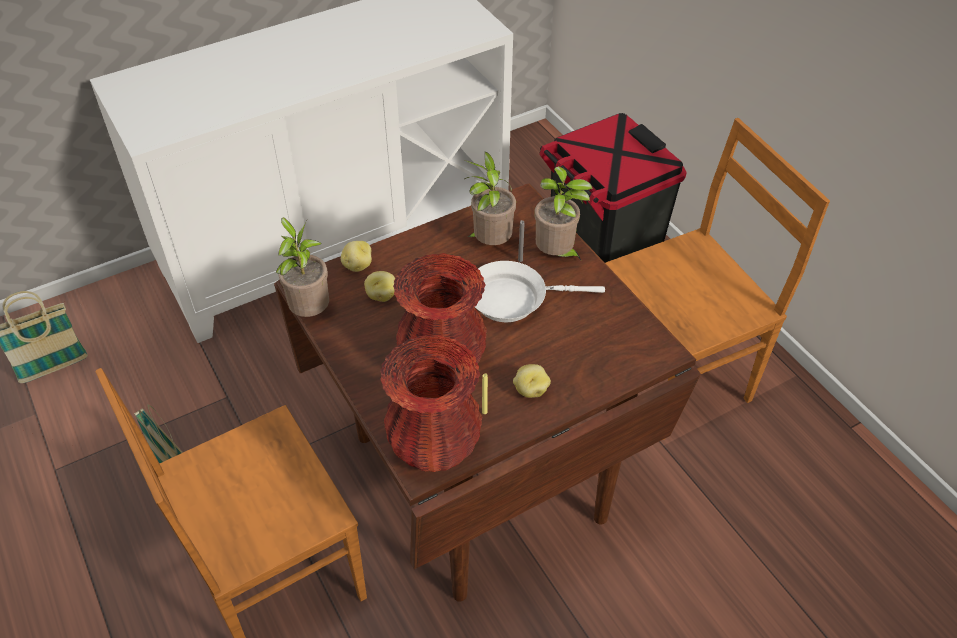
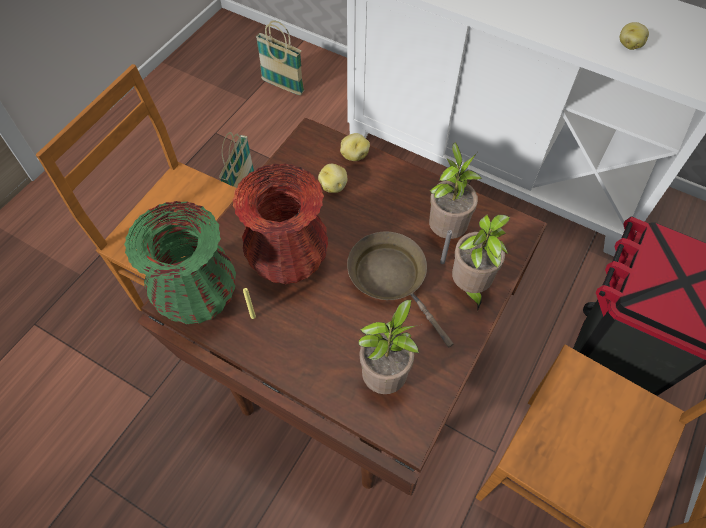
camera: 60 degrees right, 10 degrees up
potted plant [276,217,329,317] -> potted plant moved to [358,300,422,394]
red vase [380,335,482,472] -> green vase [124,201,236,324]
white frying pan [475,261,605,322] -> brown frying pan [347,231,454,347]
potato [513,364,551,398] -> potato moved to [620,22,649,50]

